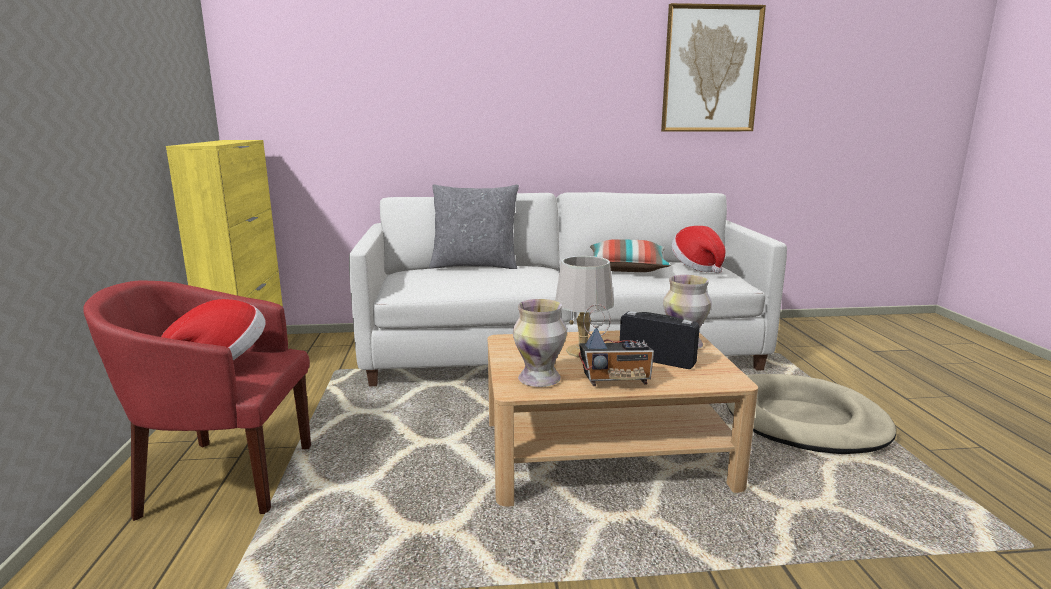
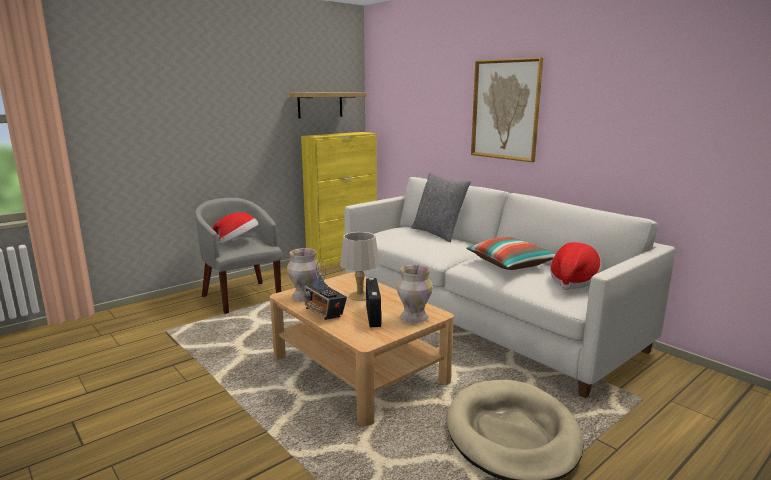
camera: 55 degrees right, 0 degrees up
red armchair [83,280,311,521] -> grey armchair [195,198,282,314]
picture [661,3,766,132] -> picture moved to [471,57,543,162]
none -> shelf [289,92,366,119]

